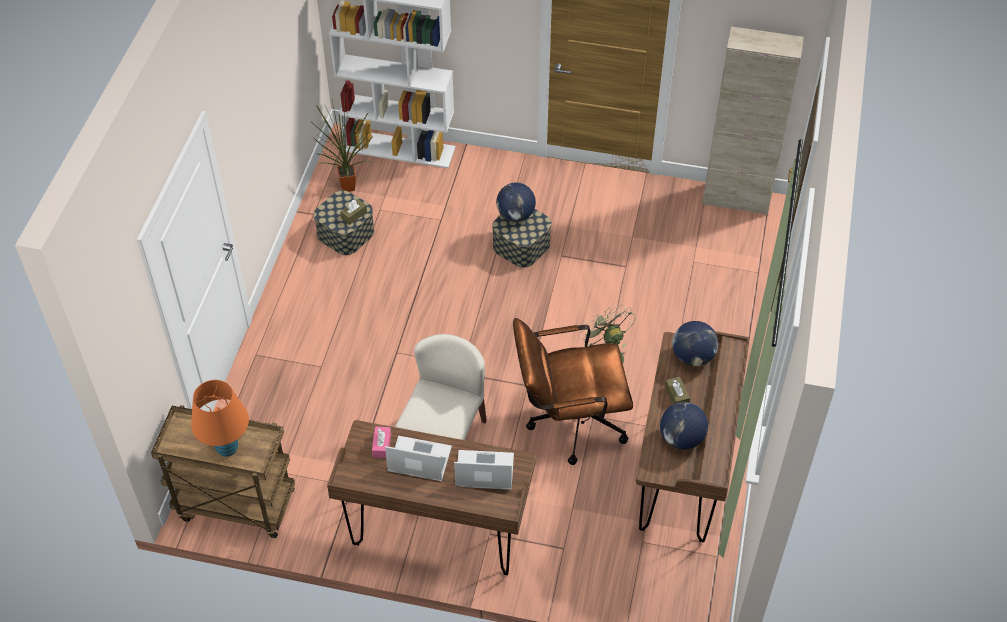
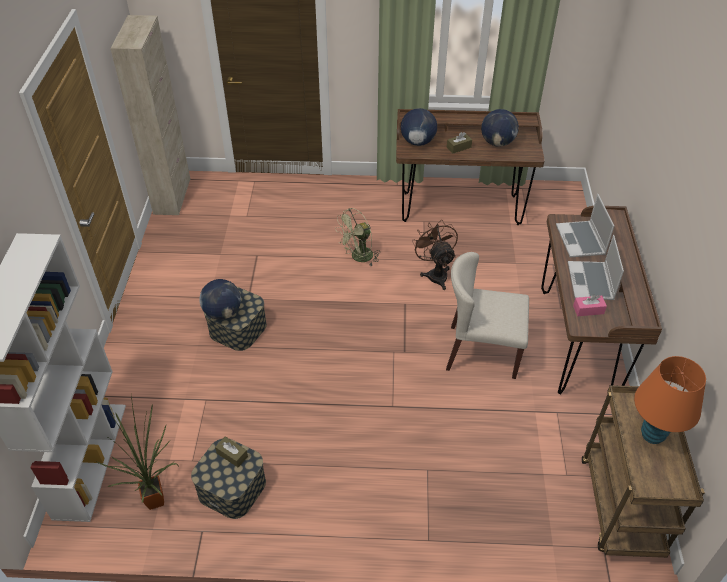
camera: 100 degrees left, 5 degrees down
brown office chair [513,318,633,465] -> brown fan [412,220,458,290]

